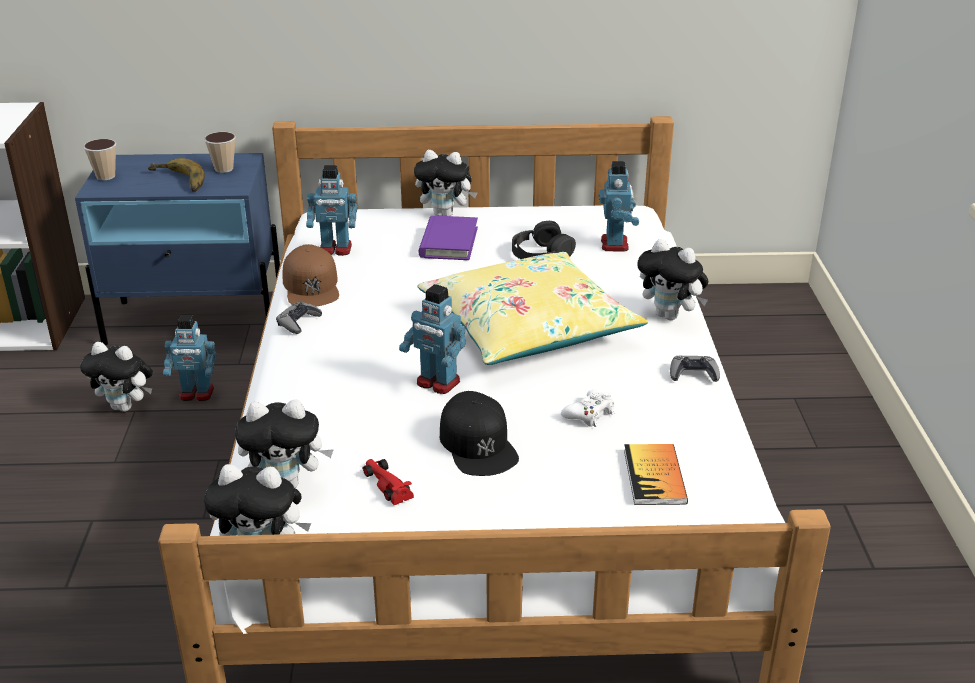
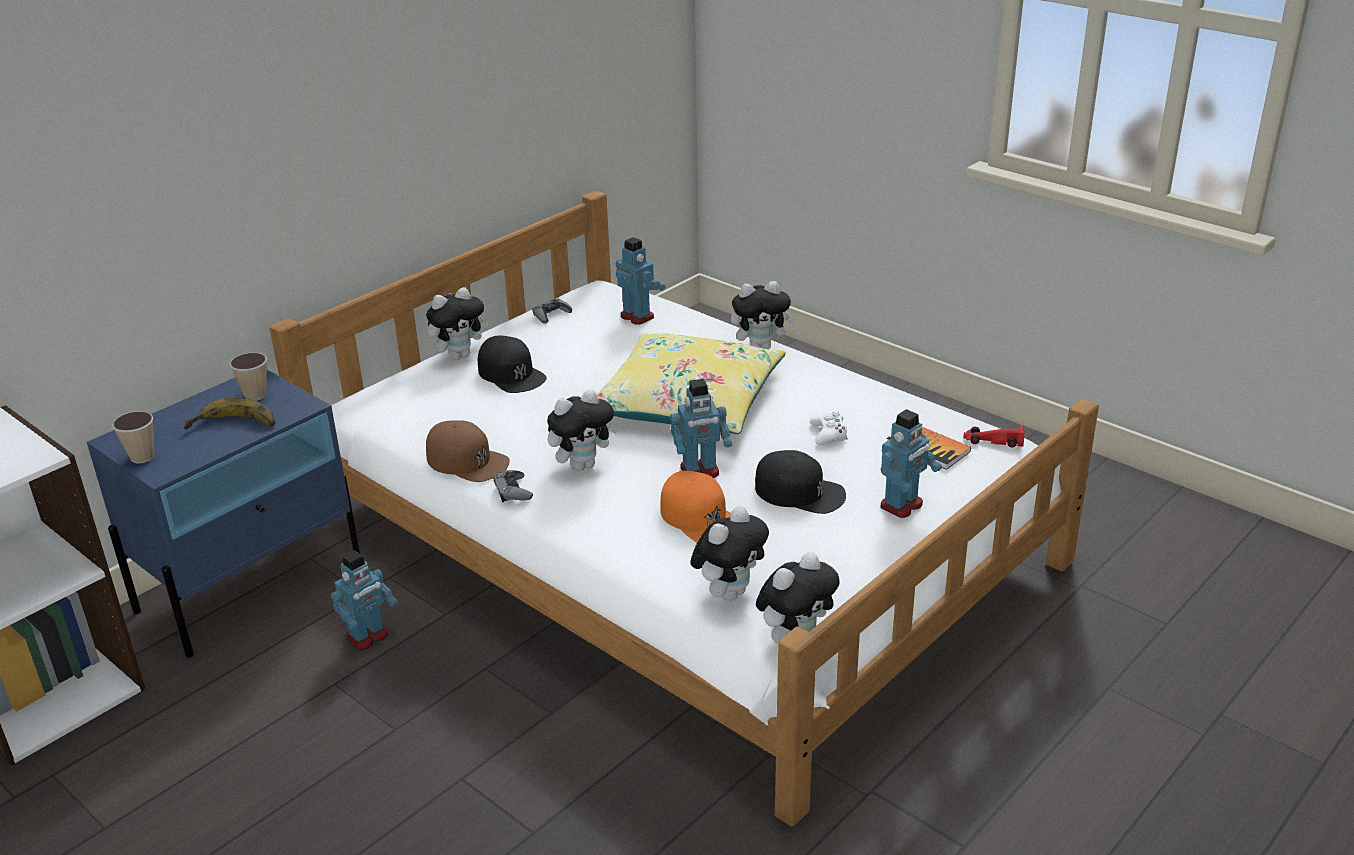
camera: 45 degrees left, 0 degrees up
plush toy [80,342,153,412] -> plush toy moved to [547,389,618,471]
toy robot [306,165,357,256] -> toy robot moved to [881,409,942,518]
red toy car [362,459,414,505] -> red toy car moved to [964,425,1025,447]
purple book [418,216,478,260] -> black cap [478,336,547,393]
black headphones [512,221,576,259] -> none
grey game controller [670,355,720,382] -> grey game controller moved to [532,299,572,324]
none -> orange cap [660,471,731,542]

